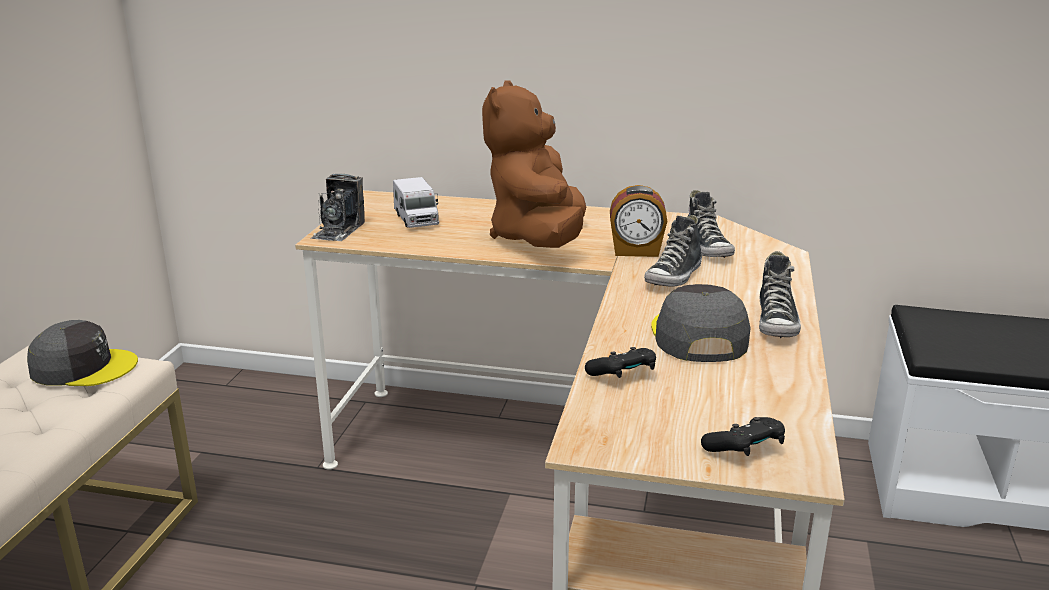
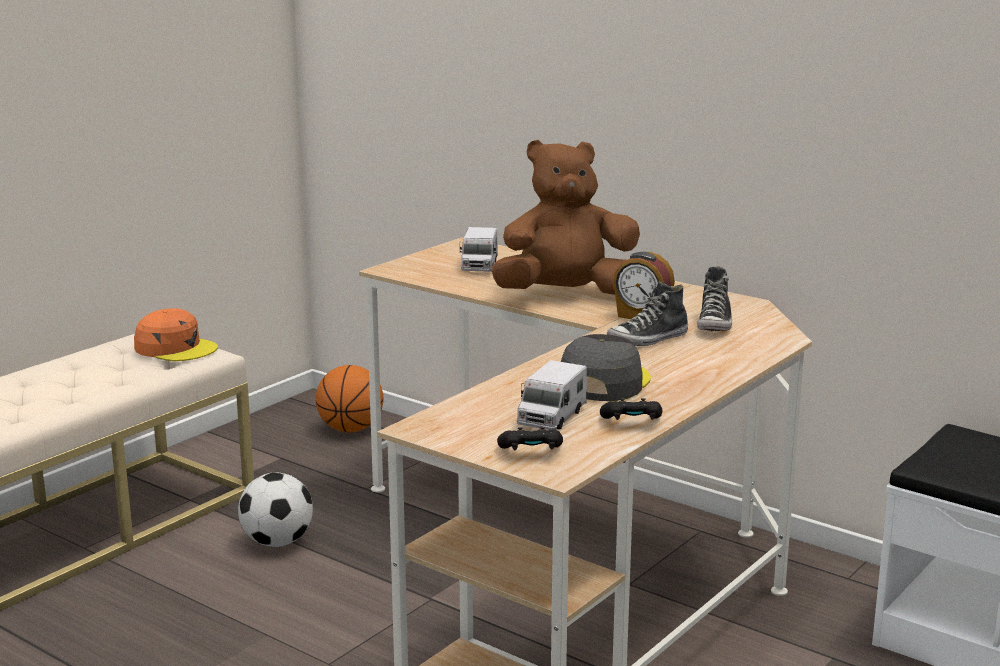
camera: 25 degrees right, 5 degrees down
grey cap [27,320,138,386] -> orange cap [134,308,218,361]
camera [310,174,365,241] -> none
brown plush toy [482,80,586,248] -> brown plush toy turned 45 degrees clockwise [491,140,640,295]
black game controller [585,347,656,378] -> black game controller moved to [600,398,662,420]
shoe [759,251,801,338] -> none
none -> football [238,472,313,547]
none -> basketball [316,365,383,432]
none -> toy truck [517,360,587,430]

